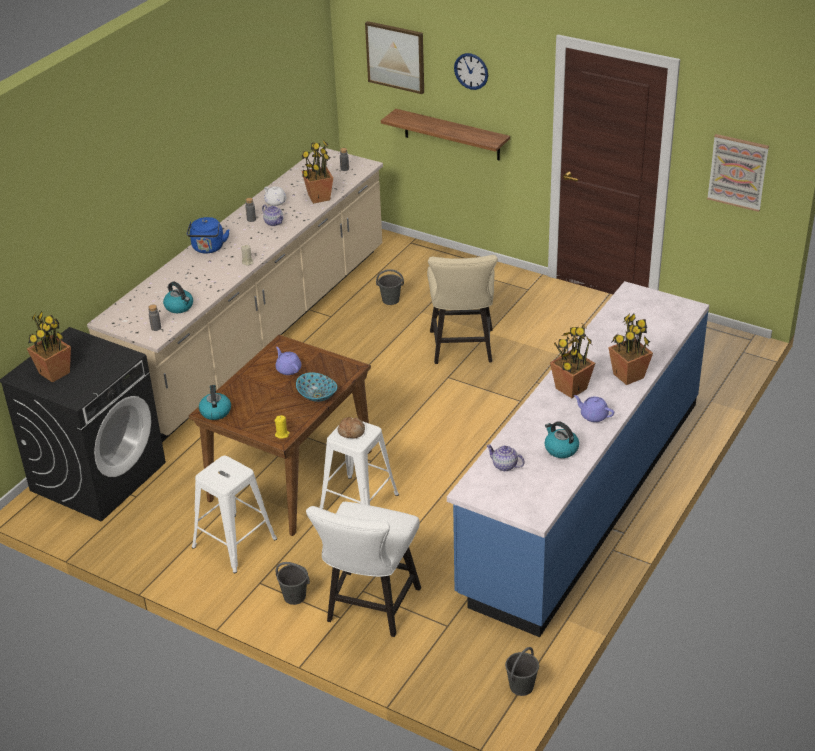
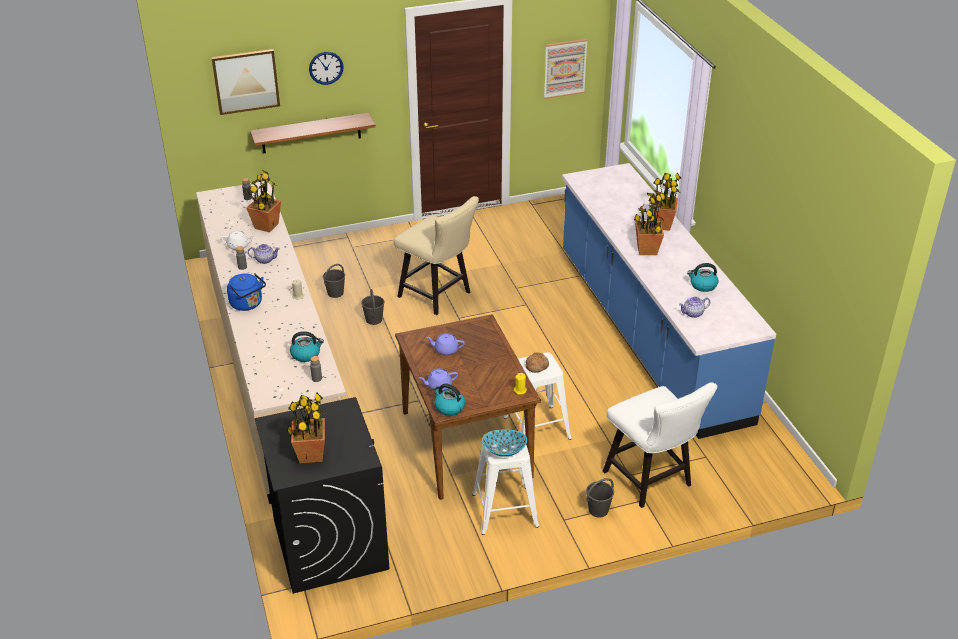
camera: 50 degrees left, 0 degrees up
bowl [296,372,337,402] -> bowl moved to [482,430,527,457]
grey bucket [505,647,539,696] -> grey bucket moved to [361,289,384,325]
purple teapot [574,395,614,422] -> purple teapot moved to [419,368,458,391]

